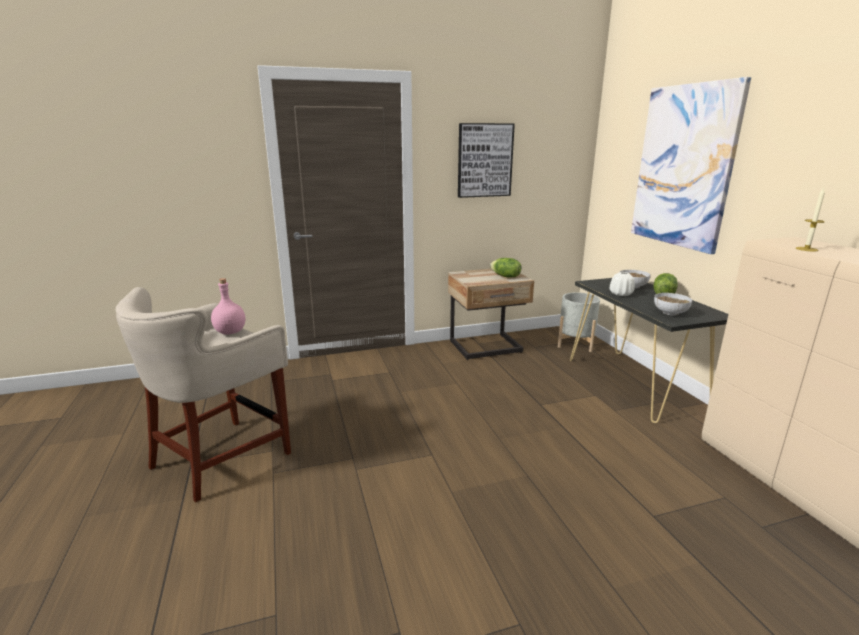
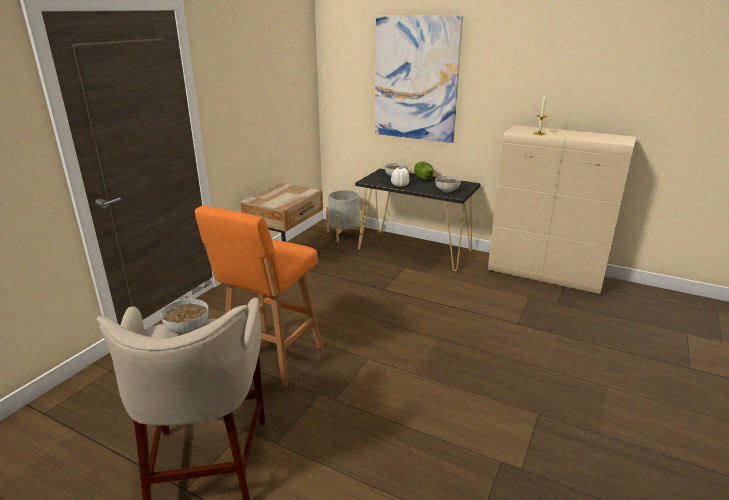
camera: 45 degrees left, 5 degrees up
pink bottle [211,278,245,335] -> bowl [161,299,209,334]
picture [458,123,515,198] -> none
lettuce [490,258,521,277] -> none
none -> orange stool [195,206,323,387]

